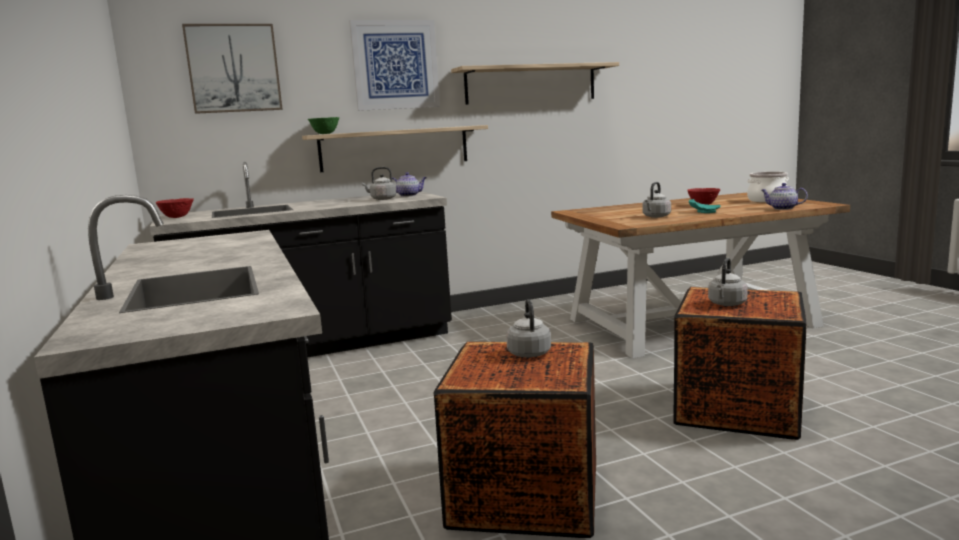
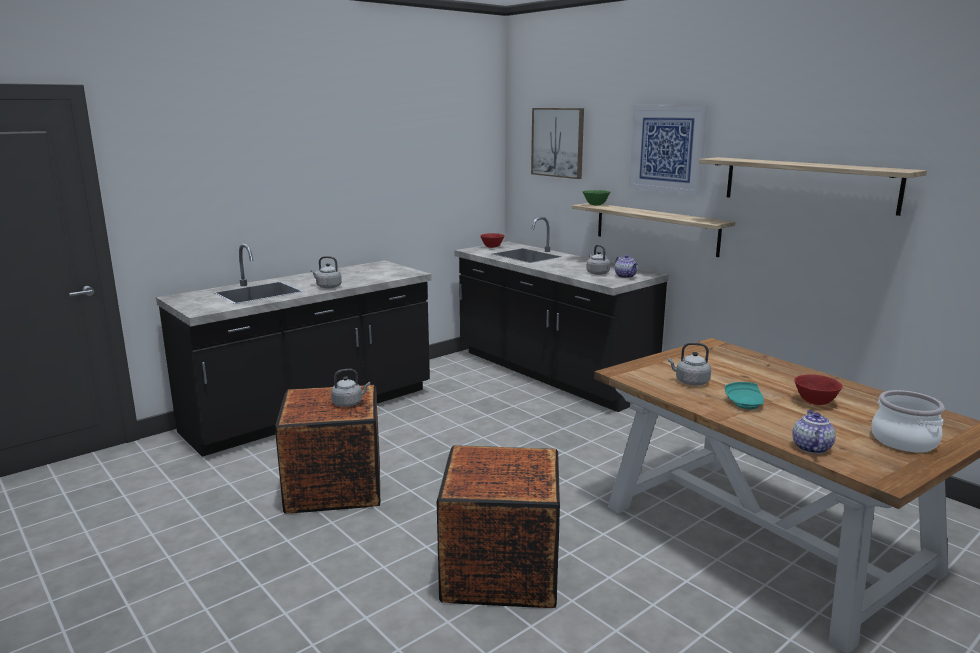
camera: 70 degrees right, 5 degrees up
grey kettle [708,258,748,306] -> grey kettle moved to [310,256,342,289]

